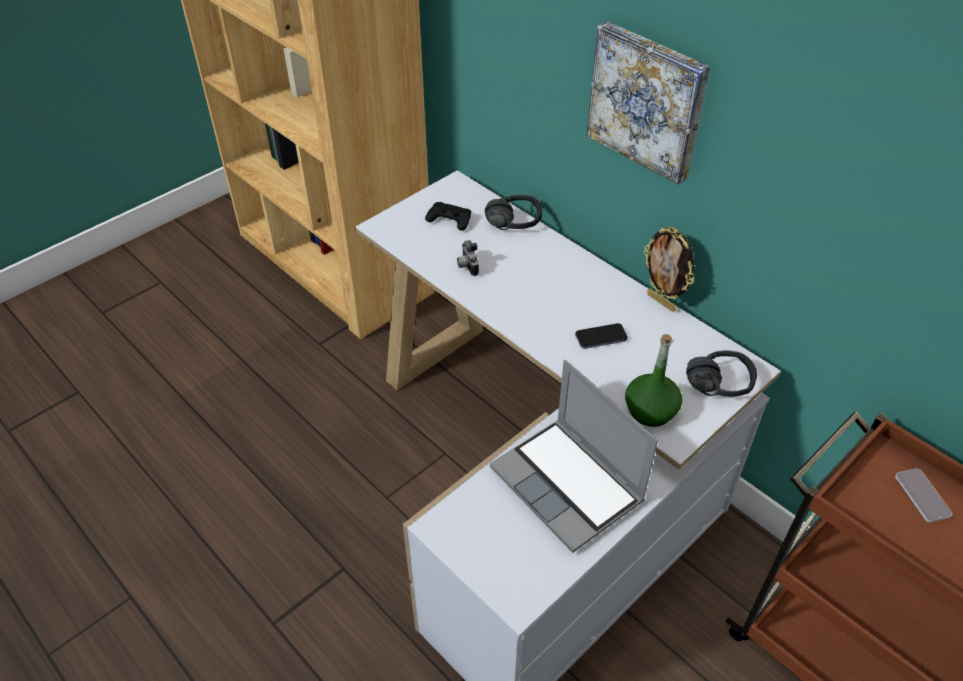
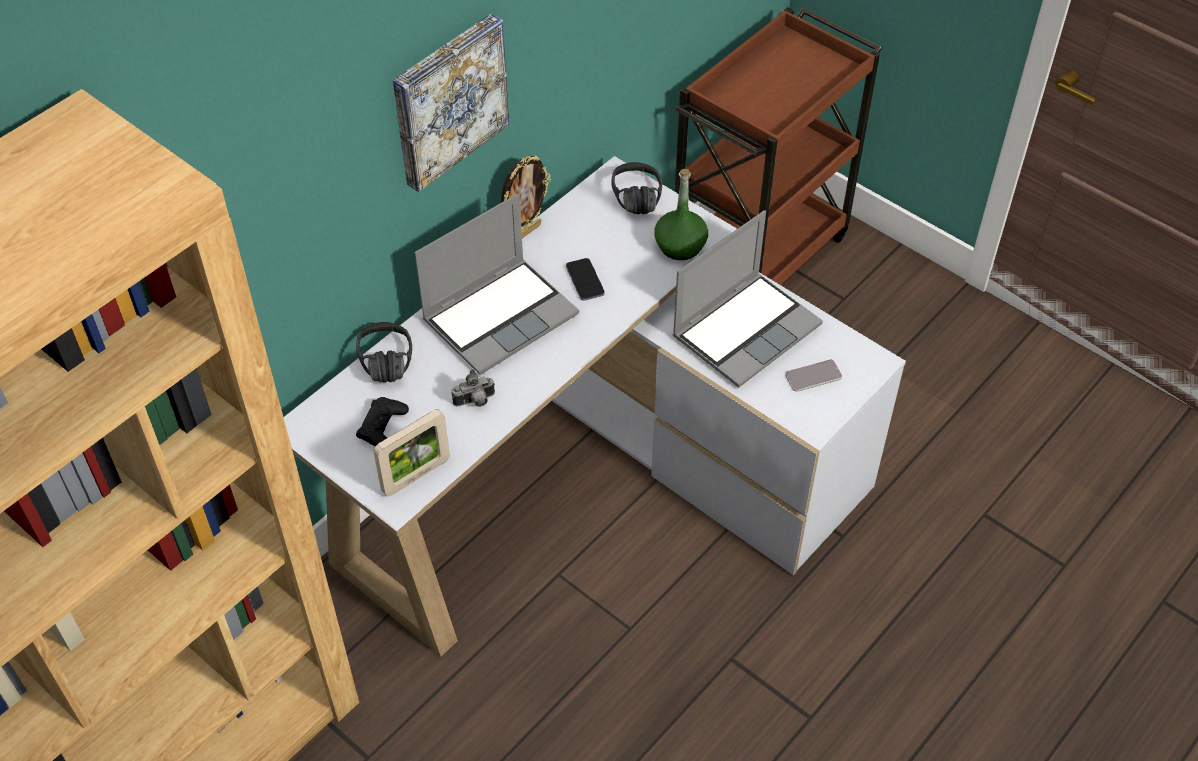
camera: 95 degrees left, 5 degrees up
phone [895,468,952,522] -> phone moved to [785,359,842,392]
none -> picture frame [374,409,450,496]
none -> laptop [415,194,579,375]

